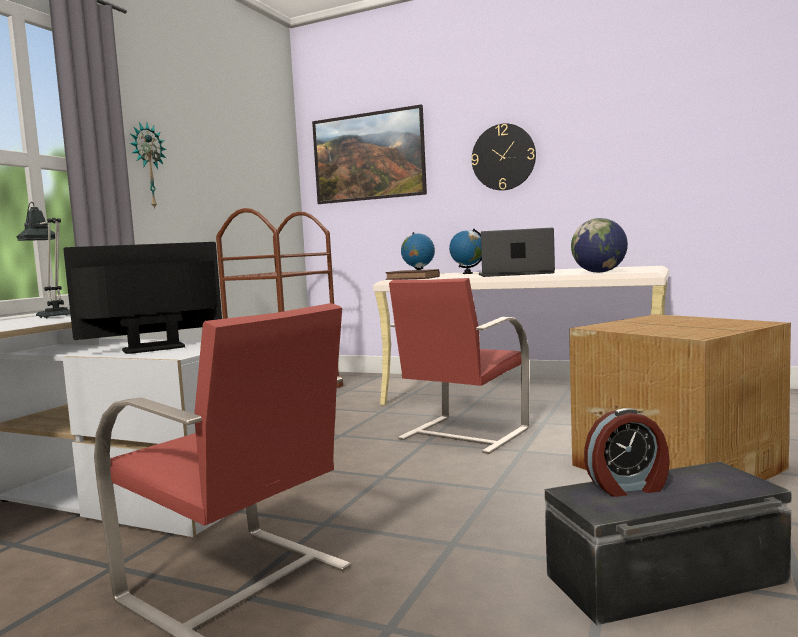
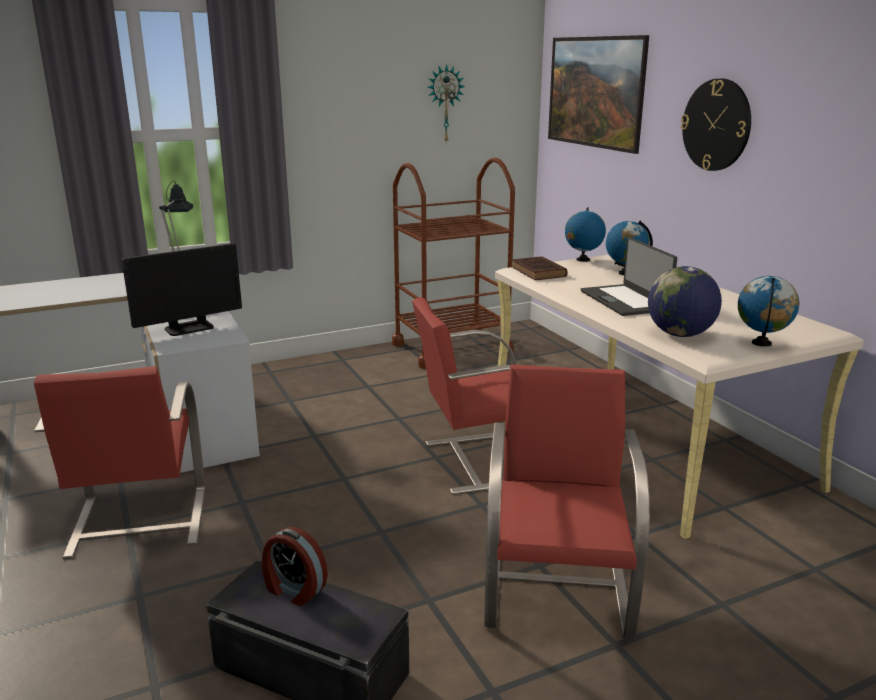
camera: 40 degrees right, 15 degrees up
monitor [63,242,222,354] -> monitor turned 135 degrees clockwise [122,243,242,336]
wall clock [130,122,167,210] -> wall clock moved to [428,64,465,142]
laptop [479,228,555,277] -> laptop turned 150 degrees counterclockwise [581,237,677,316]
cardboard box [569,314,791,480] -> red chair [484,364,650,639]
none -> globe [738,276,799,347]

